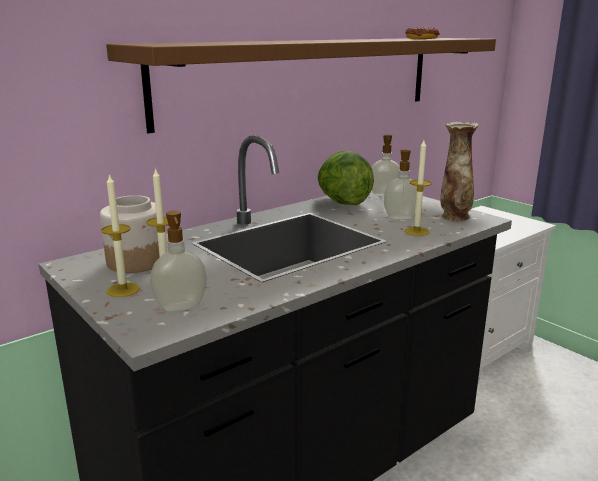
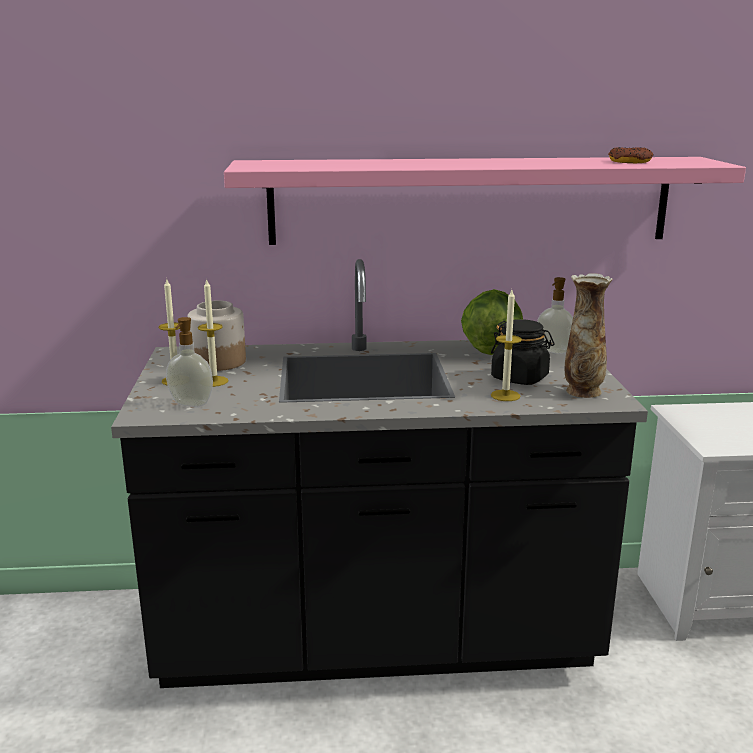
camera: 35 degrees right, 0 degrees up
brown shelf [106,38,496,133] -> pink shelf [224,157,746,245]
soap dispenser [384,150,417,219] -> black jar [491,319,554,385]

